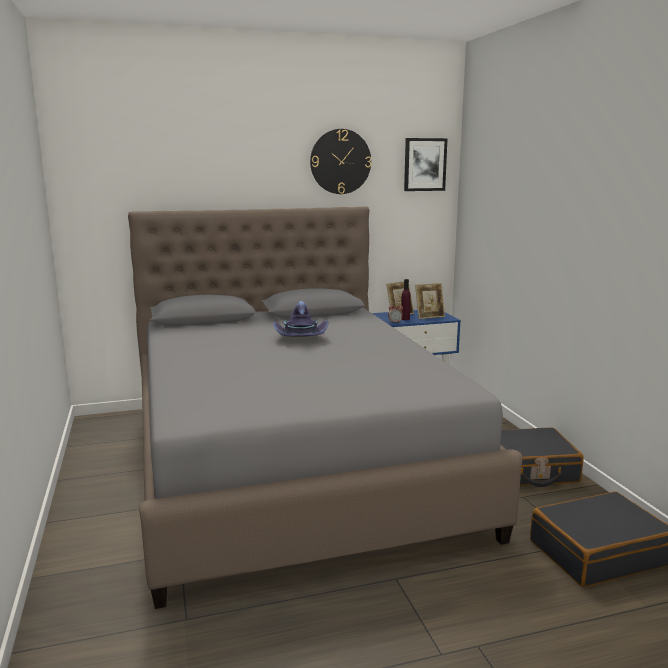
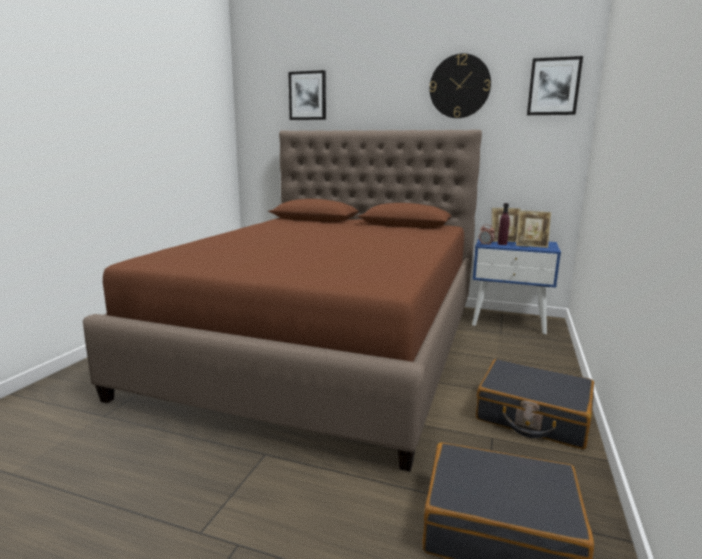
camera: 35 degrees right, 0 degrees up
grey bed [128,207,523,609] -> brown bed [83,130,482,472]
purple hat [273,301,329,337] -> none
none -> picture [288,70,326,120]

